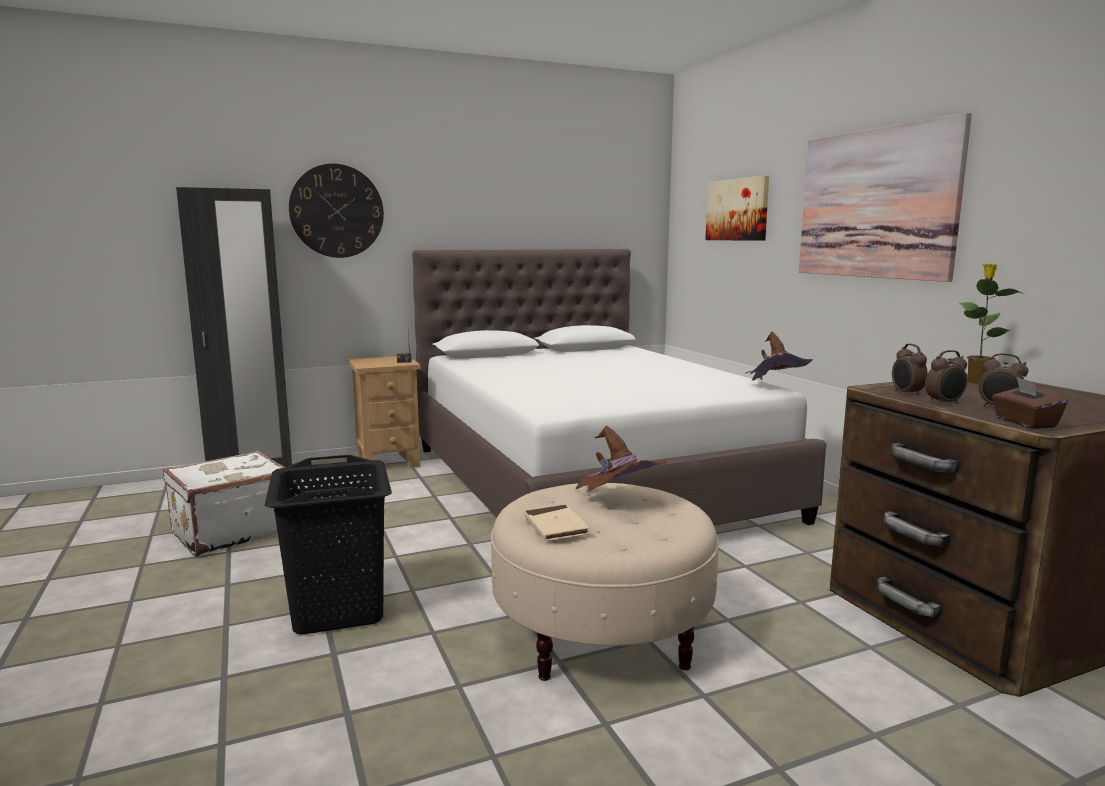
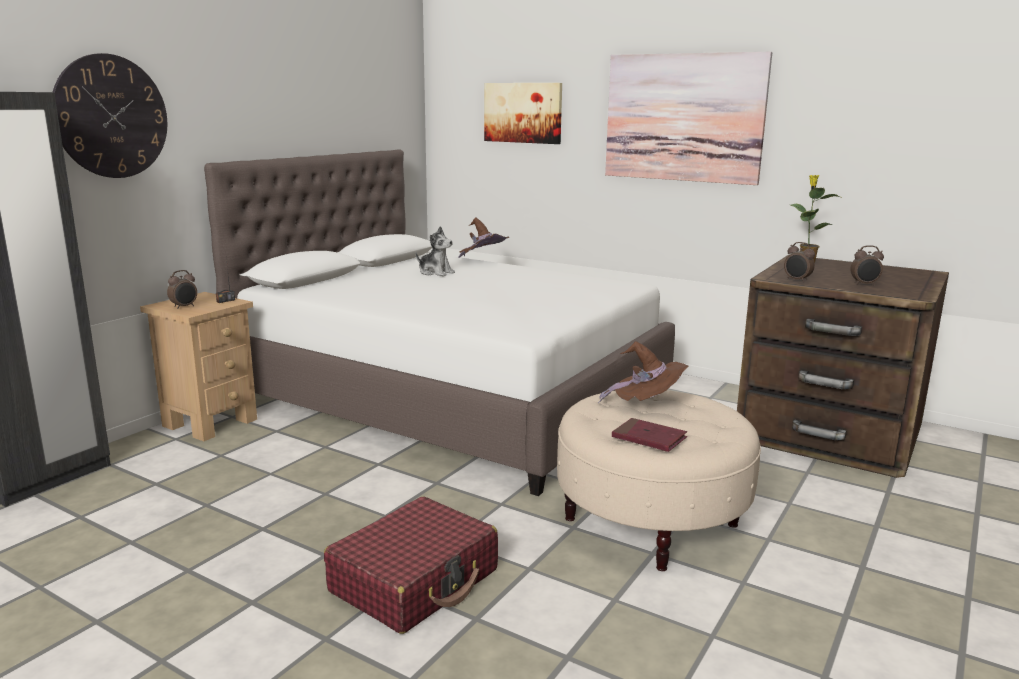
camera: 35 degrees left, 5 degrees up
white suitcase [163,451,285,556] -> none
black laundry basket [265,455,392,635] -> red suitcase [324,496,498,634]
beige book [524,505,590,541] -> red book [612,418,687,452]
brown hat [745,332,813,381] -> brown hat moved to [458,217,509,258]
alarm clock [925,350,967,405] -> alarm clock moved to [167,270,197,309]
brown tissue box [992,377,1068,429] -> none
none -> plush toy [416,226,455,277]

